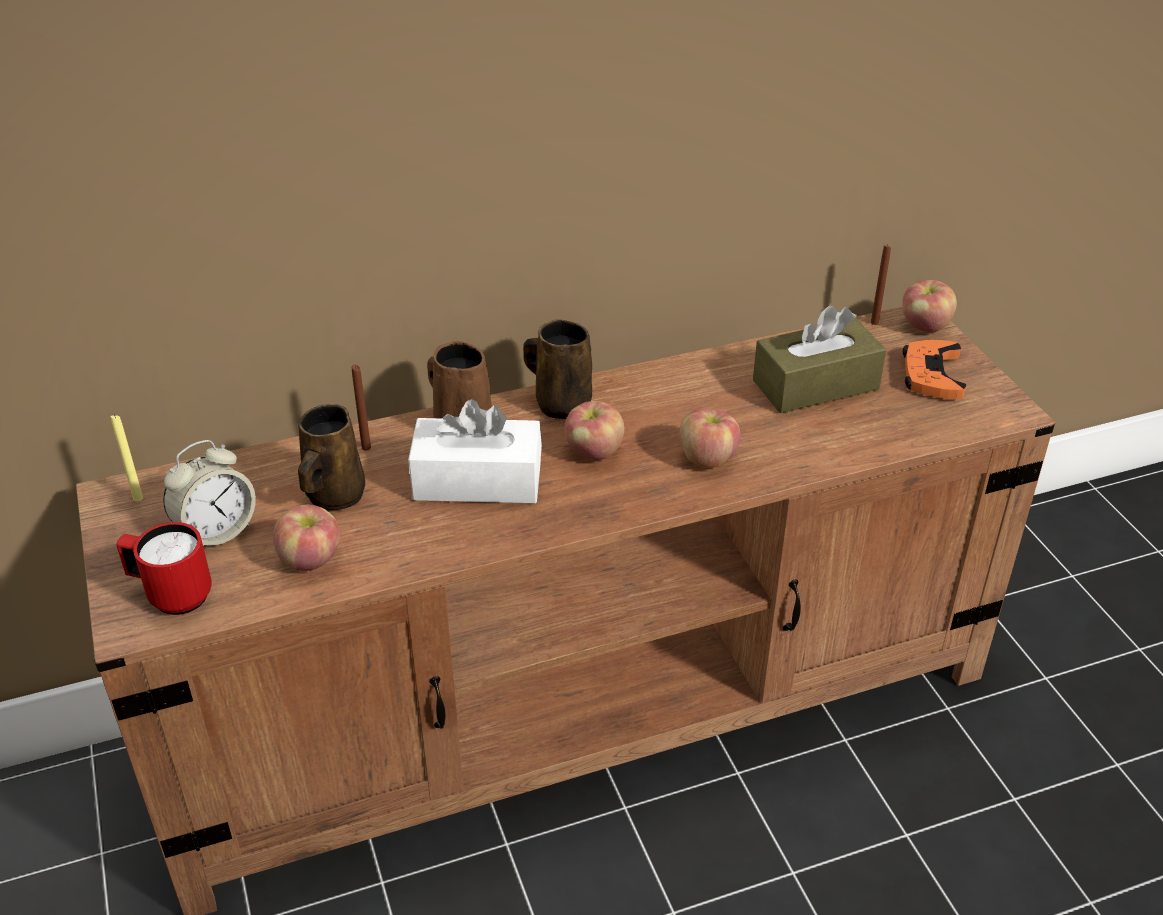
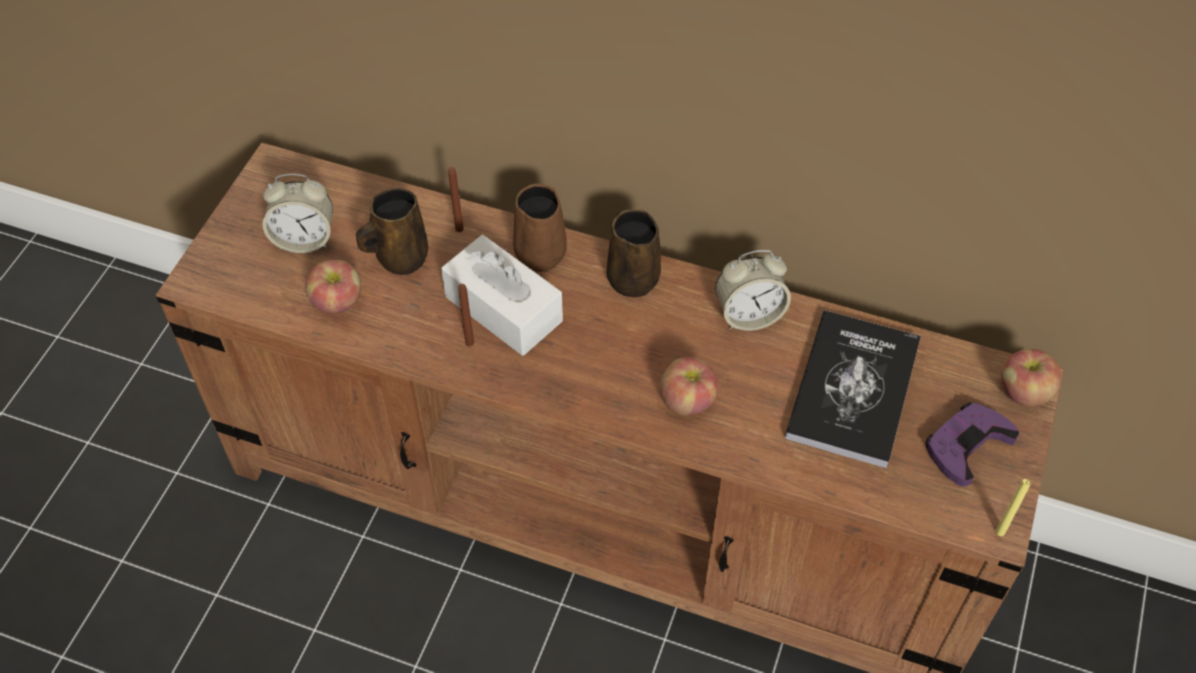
camera: 40 degrees right, 15 degrees up
yellow candle [111,414,143,501] -> yellow candle moved to [996,479,1030,536]
red mug [116,522,212,615] -> none
apple [565,401,624,460] -> none
brown tissue box [753,306,886,413] -> book [785,310,921,468]
brown candle [871,245,891,325] -> brown candle moved to [458,284,474,346]
orange game controller [903,340,966,399] -> purple game controller [926,403,1019,487]
none -> alarm clock [715,250,791,331]

